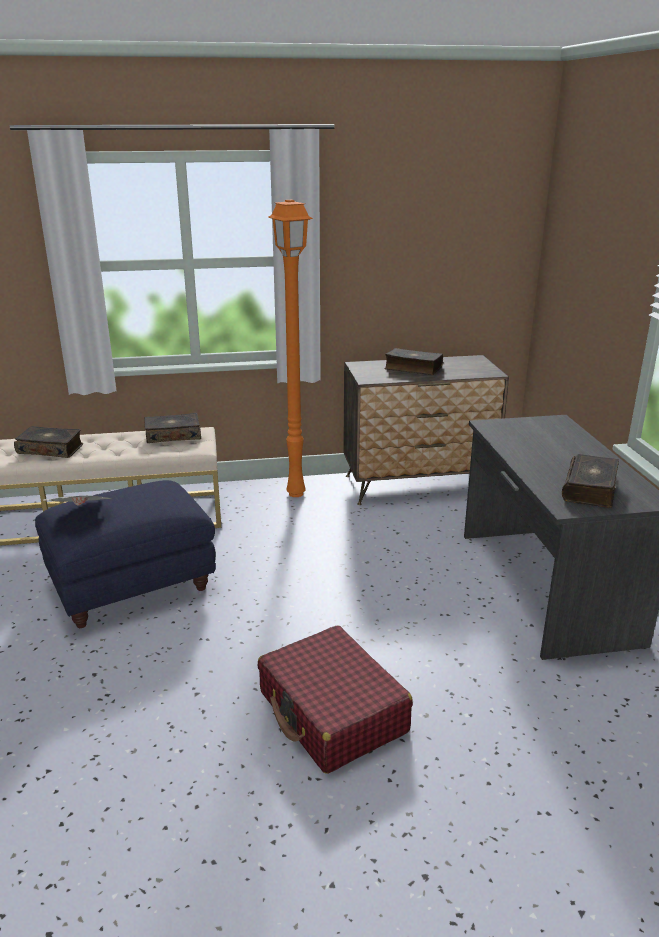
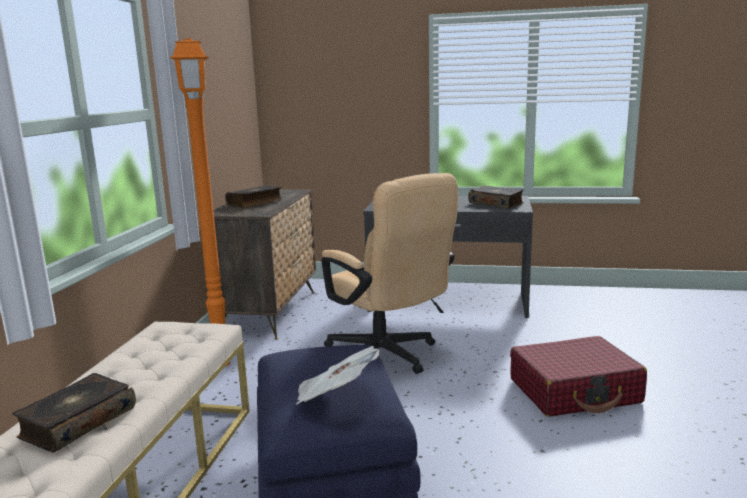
camera: 70 degrees left, 10 degrees down
book [144,413,201,443] -> none
none -> beige office chair [321,173,458,374]

